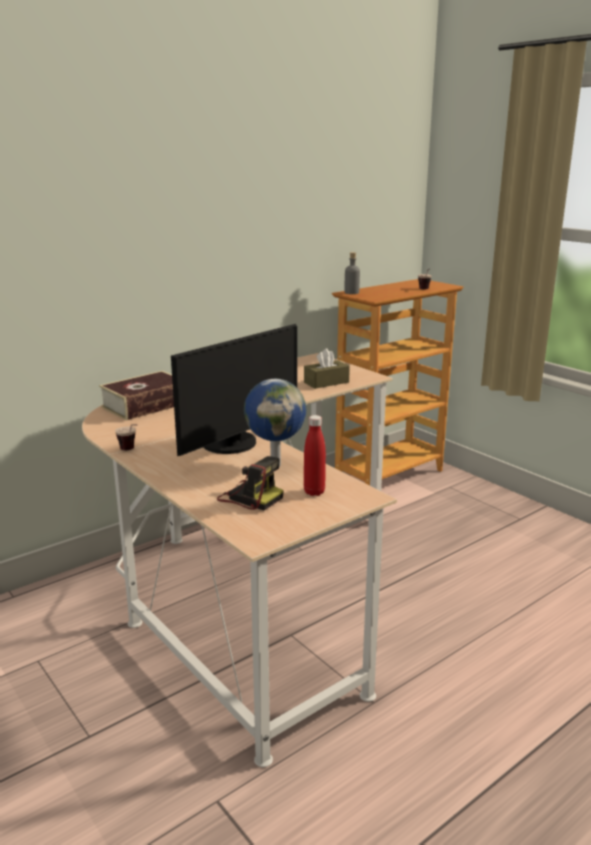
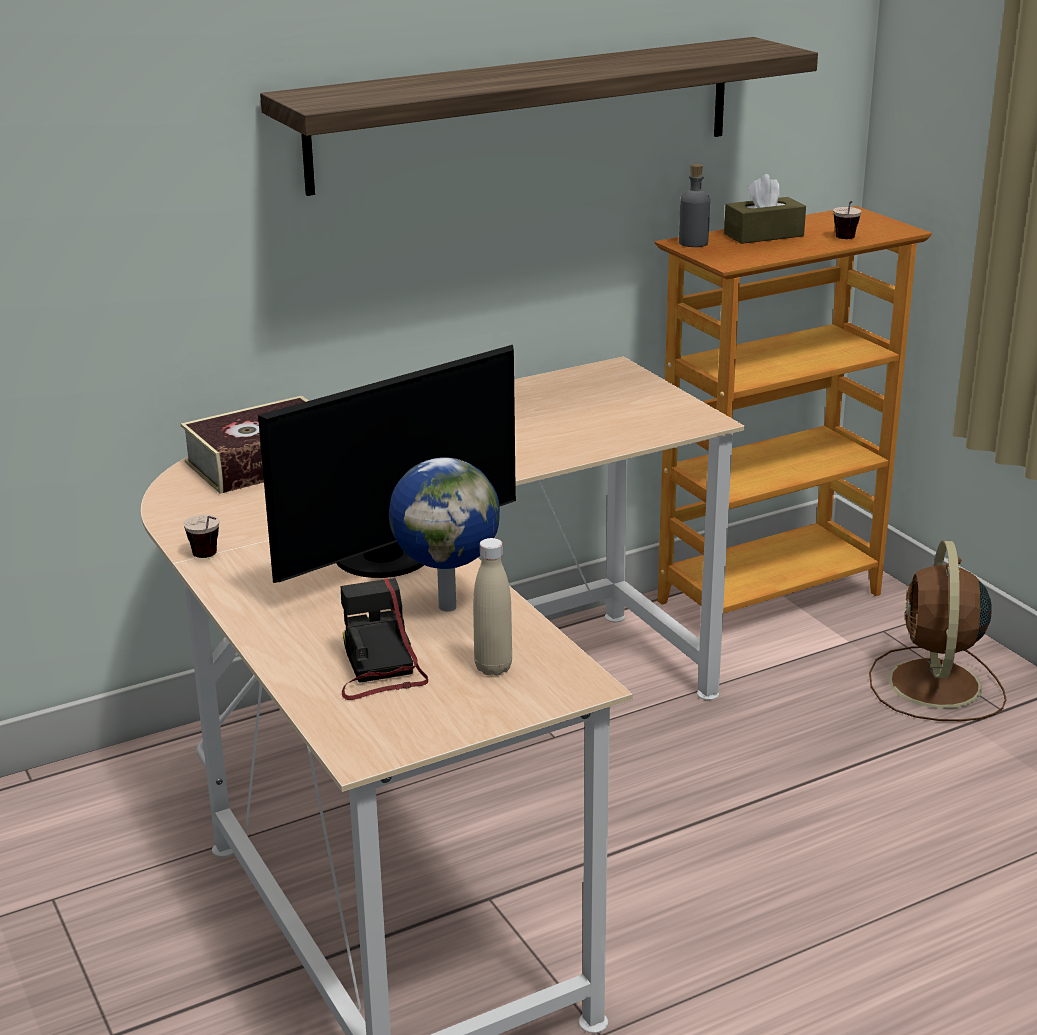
camera: 10 degrees right, 5 degrees up
camera [217,456,284,511] -> camera turned 150 degrees counterclockwise [341,578,428,700]
brown tissue box [304,348,350,389] -> brown tissue box moved to [724,174,806,244]
red bottle [304,415,326,496] -> beige bottle [473,538,512,676]
none -> shelf [260,37,818,196]
none -> brown fan [869,540,1007,721]

